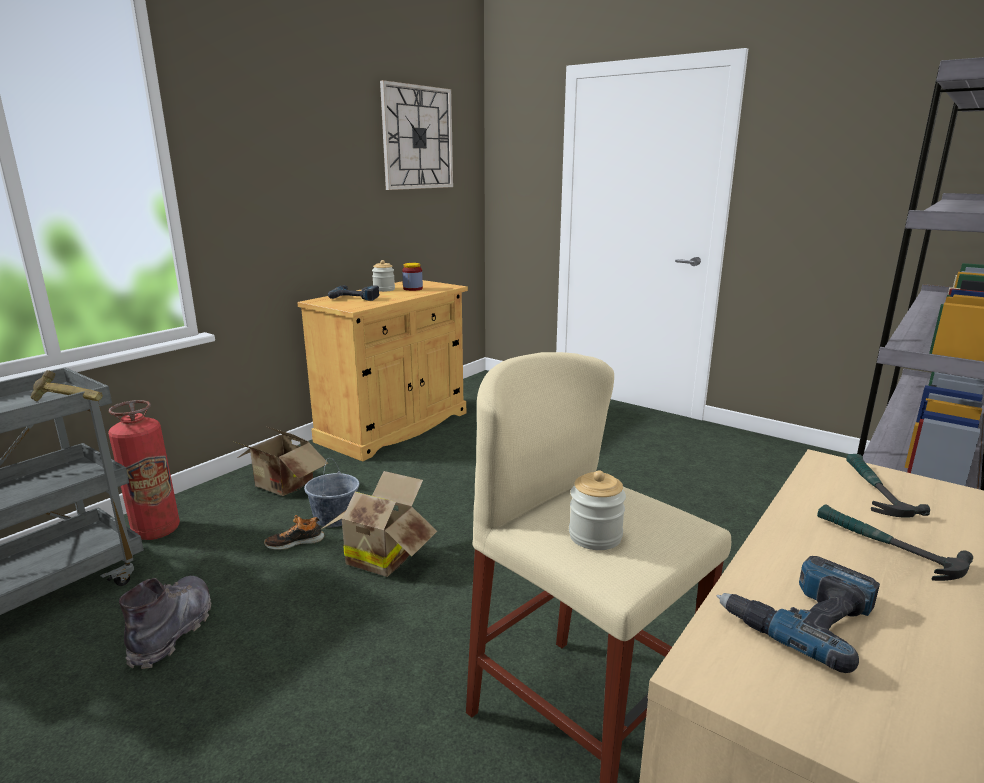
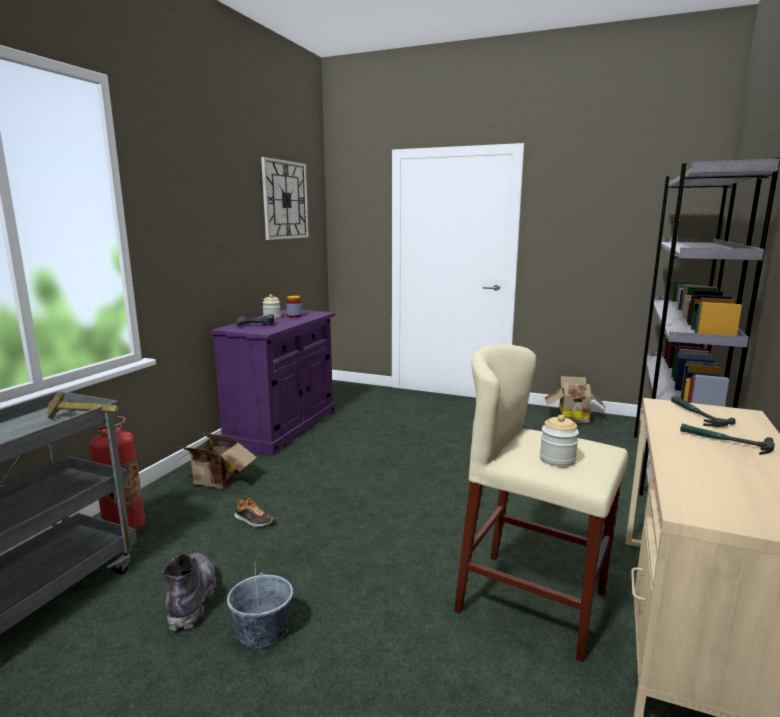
camera: 15 degrees left, 5 degrees down
shoe [264,515,324,550] -> shoe turned 120 degrees counterclockwise [234,498,275,527]
beige cabinet [297,280,468,461] -> purple cabinet [211,309,335,456]
grey bucket [304,458,359,527] -> grey bucket moved to [227,561,293,648]
cardboard box [320,471,437,577] -> cardboard box moved to [545,376,606,423]
power drill [717,556,880,673] -> none

